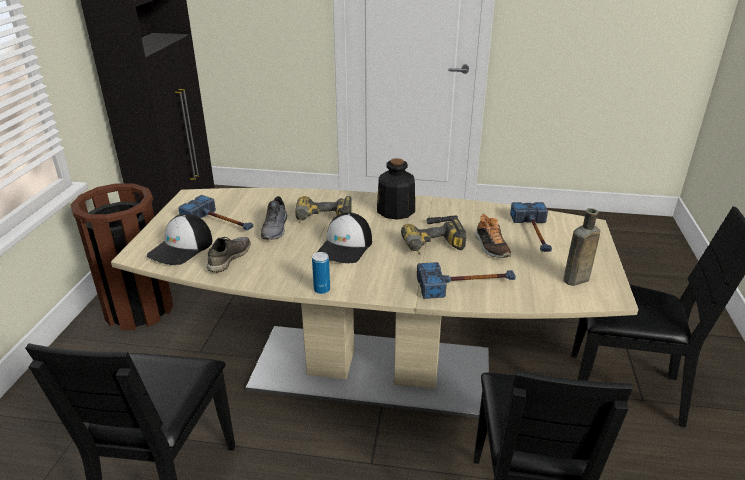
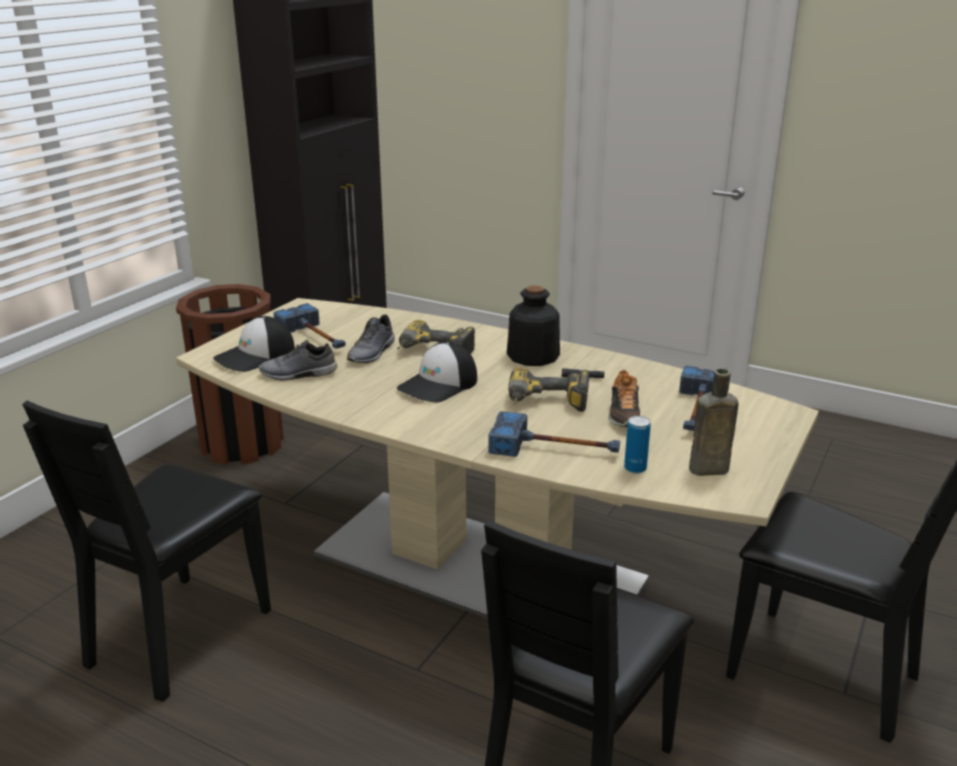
camera: 20 degrees right, 5 degrees down
grey shoe [207,237,250,272] -> grey shoe turned 135 degrees counterclockwise [259,340,337,380]
can [312,252,330,294] -> can moved to [624,415,651,474]

